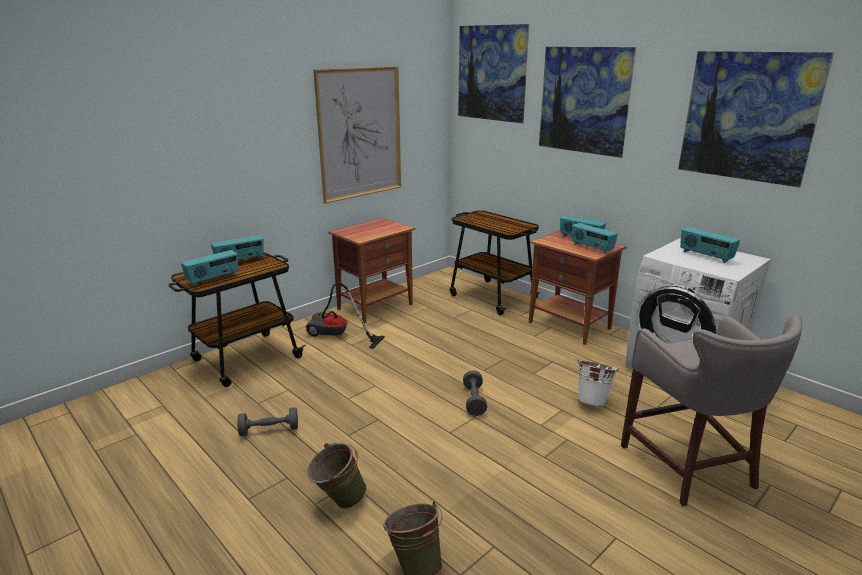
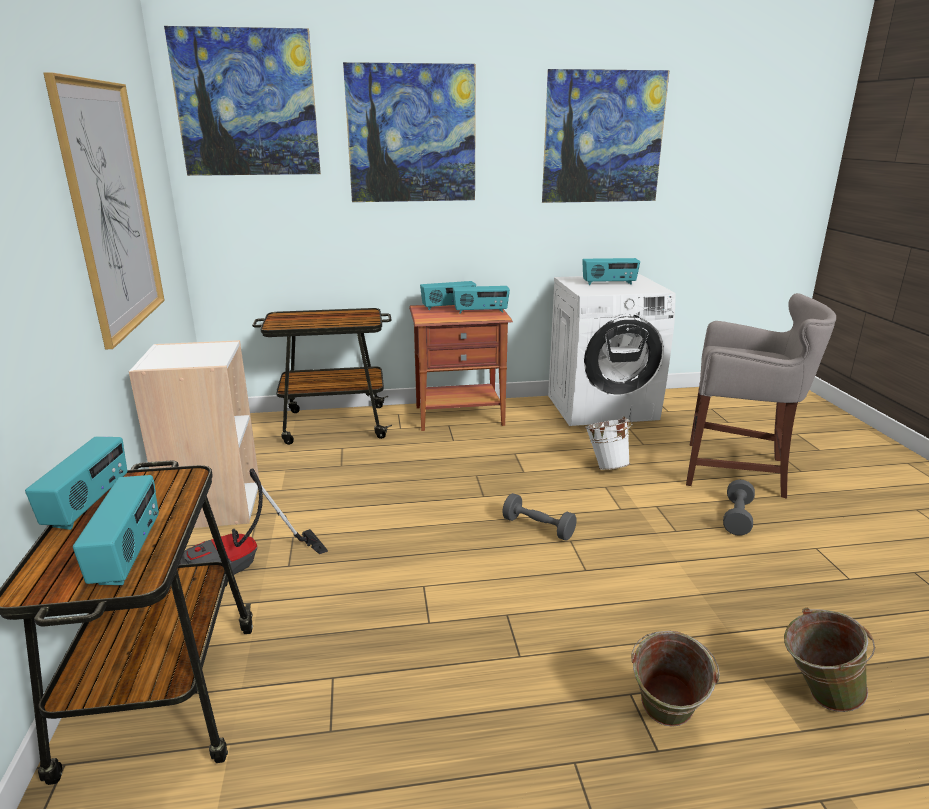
camera: 55 degrees left, 0 degrees up
grey dumbbell [237,407,298,436] -> grey dumbbell moved to [723,480,755,536]
nightstand [328,218,416,324] -> bookcase [129,340,259,529]

